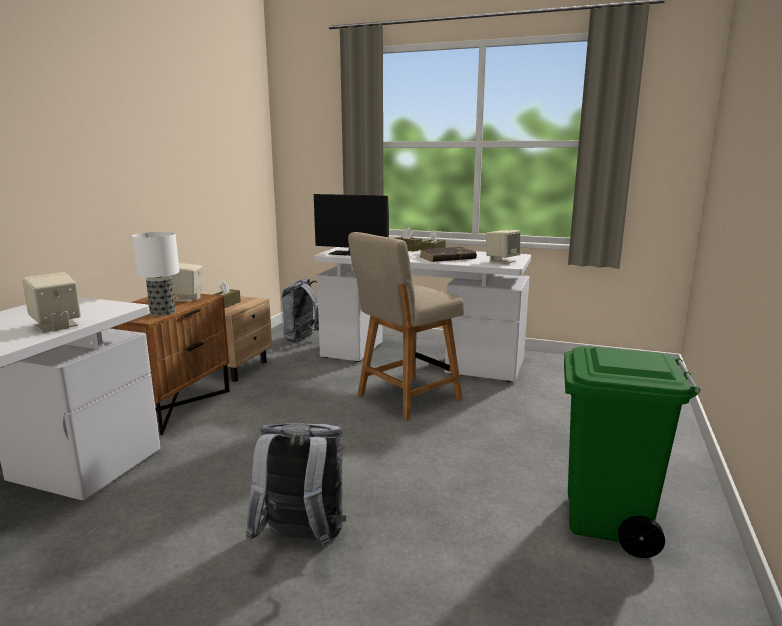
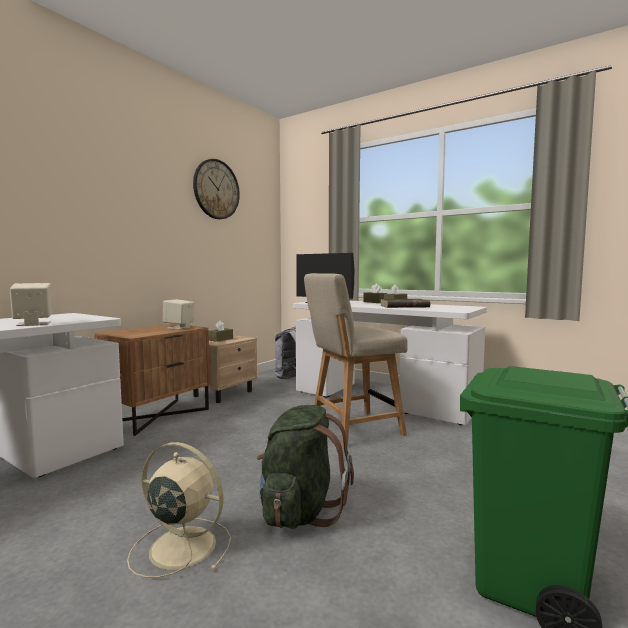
camera: 15 degrees right, 10 degrees down
table lamp [132,232,179,316] -> none
grey backpack [246,423,346,547] -> beige fan [127,442,231,578]
beige speaker [486,230,521,264] -> none
none -> wall clock [193,159,240,219]
none -> green backpack [257,405,354,529]

